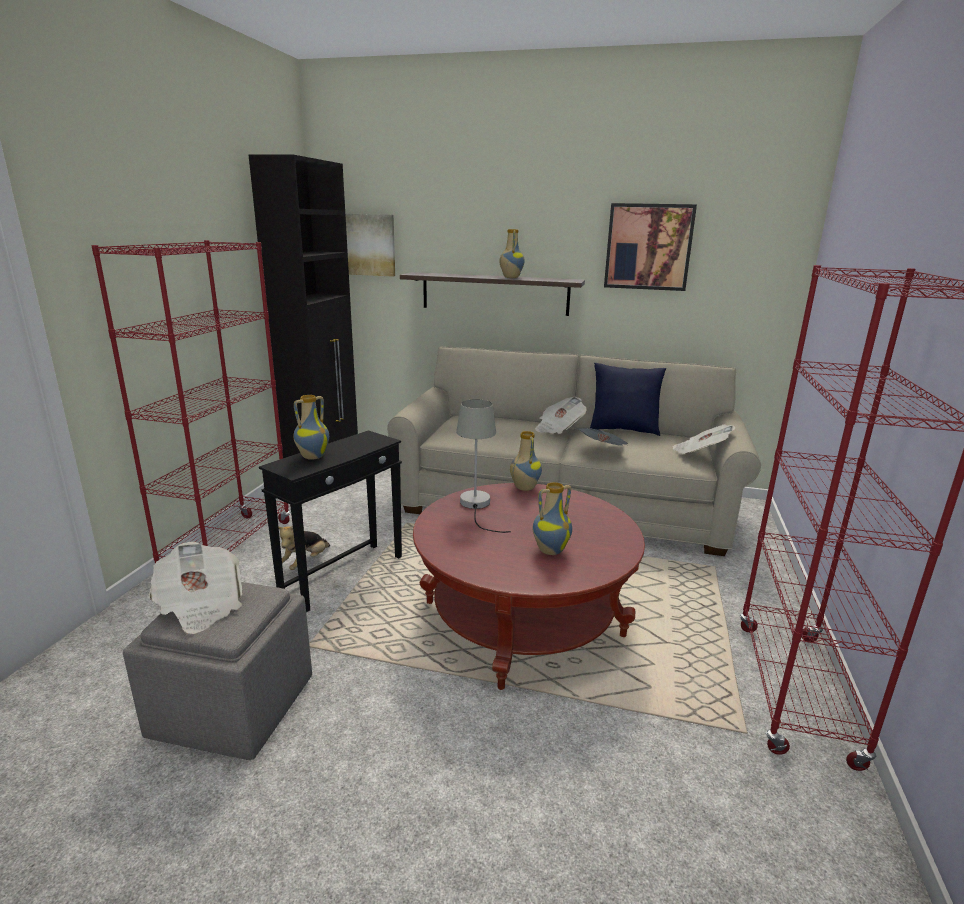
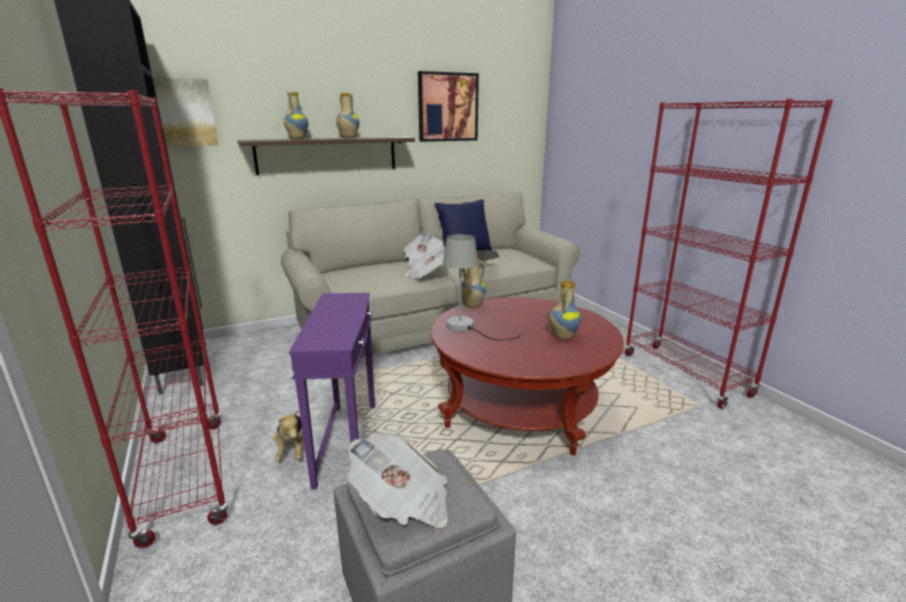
camera: 40 degrees left, 0 degrees up
black side table [259,430,402,612] -> purple side table [289,293,375,489]
vase [293,395,329,460] -> vase moved to [284,92,308,139]
newspaper [672,425,736,455] -> newspaper moved to [405,247,445,279]

